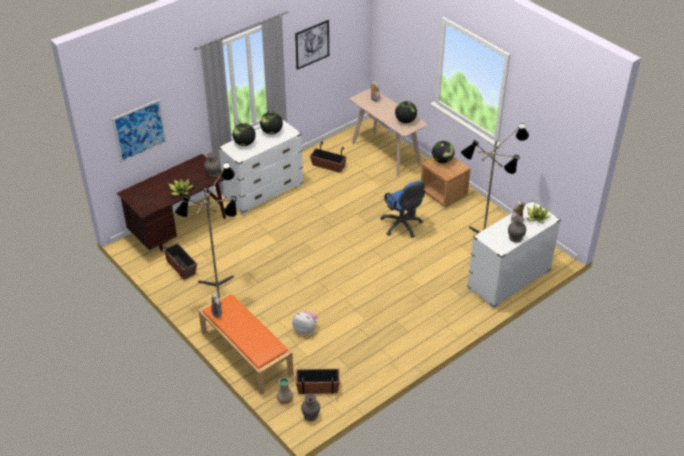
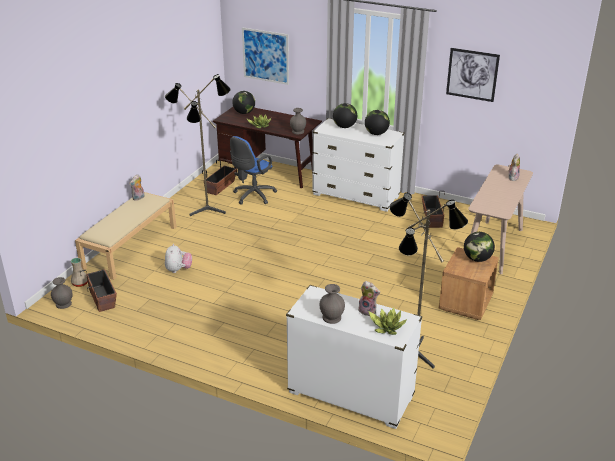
camera: 65 degrees right, 10 degrees down
orange bench [198,292,294,395] -> beige bench [75,192,176,280]
blue office chair [380,180,425,238] -> blue office chair moved to [230,136,277,205]
globe [395,101,417,123] -> globe moved to [232,91,255,114]

